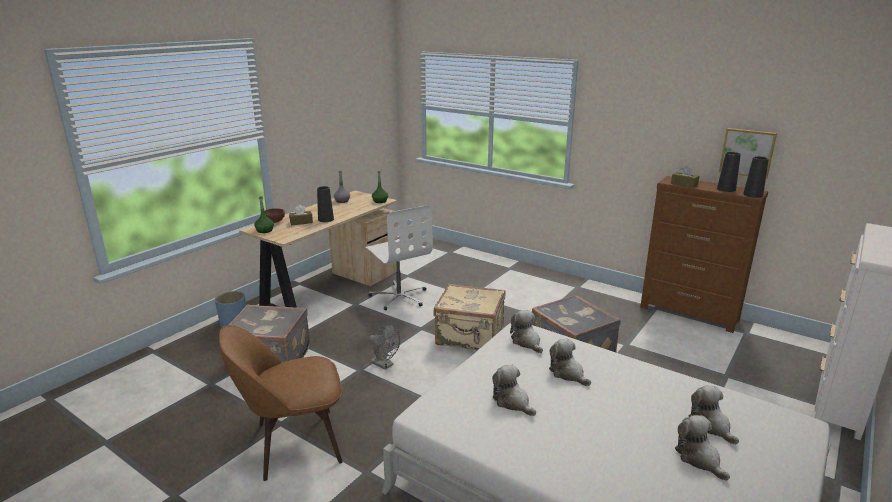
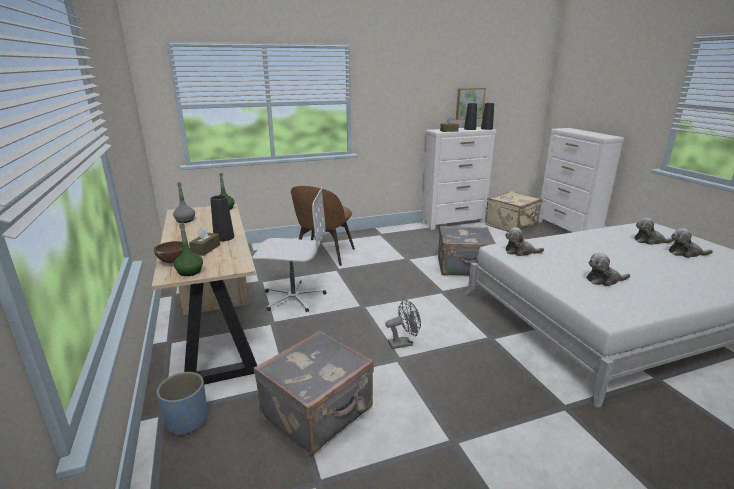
camera: 55 degrees left, 0 degrees up
brown chair [219,325,343,481] -> brown chair moved to [291,186,355,266]
beige suitcase [433,284,505,350] -> beige suitcase moved to [485,191,542,232]
plush toy [549,339,591,386] -> none
brown dresser [640,176,768,333] -> white dresser [421,127,496,230]

